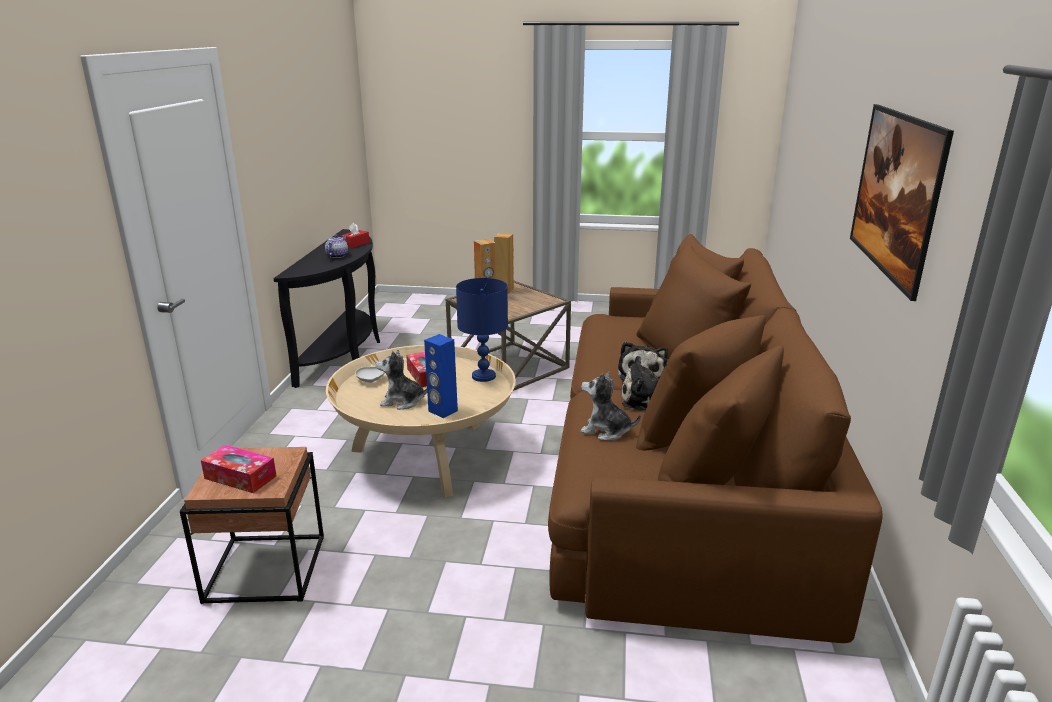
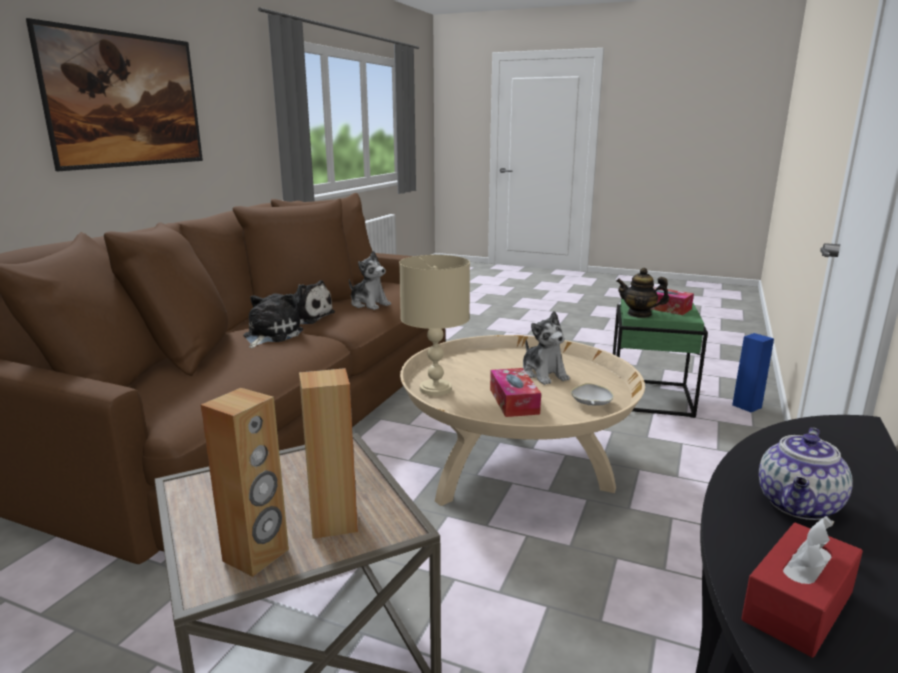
camera: 165 degrees left, 5 degrees down
brown side table [180,447,324,604] -> green side table [613,299,708,418]
plush toy [376,350,427,410] -> plush toy turned 45 degrees clockwise [522,311,570,385]
blue speaker [424,334,458,418] -> blue speaker moved to [732,333,774,412]
blue table lamp [456,278,508,382] -> beige table lamp [399,255,470,396]
none -> teapot [616,268,669,318]

